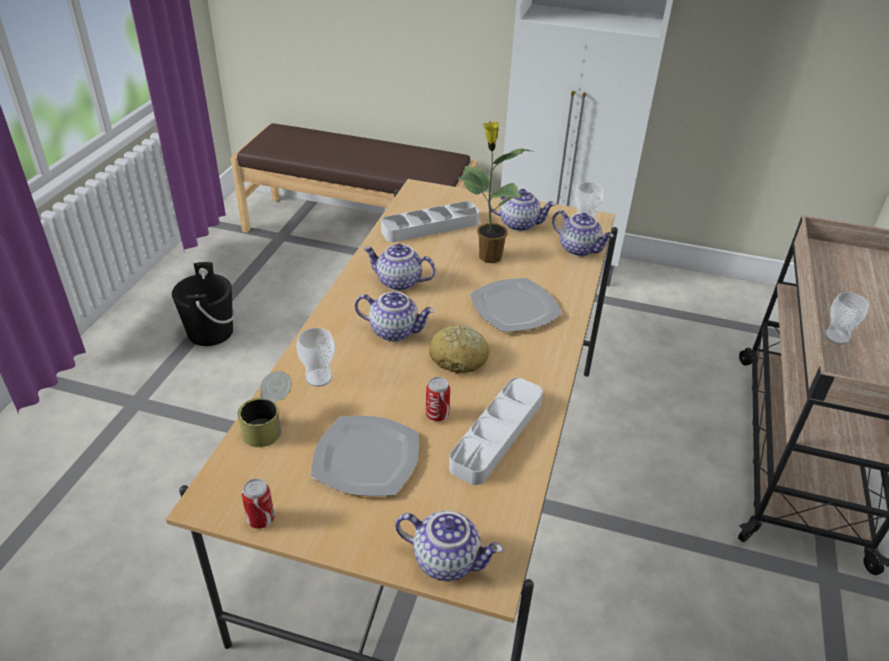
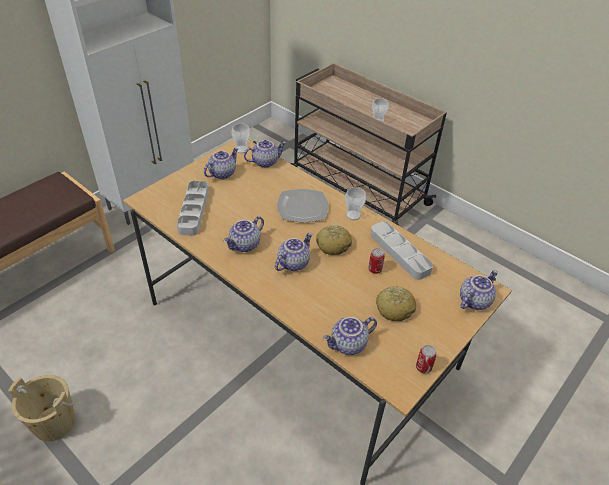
camera: 65 degrees left, 5 degrees up
black bucket [172,262,236,346] -> beige bucket [8,375,75,442]
can [237,371,292,447] -> teapot [323,317,377,355]
cup [296,328,335,387] -> cup moved to [345,187,366,220]
plate [311,416,419,496] -> bread [376,286,416,321]
potted plant [457,121,531,263] -> none

